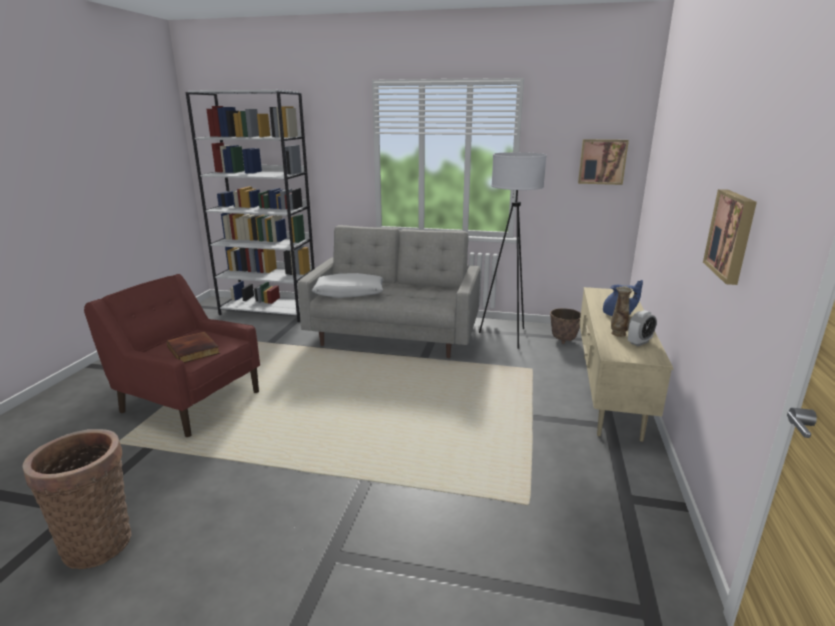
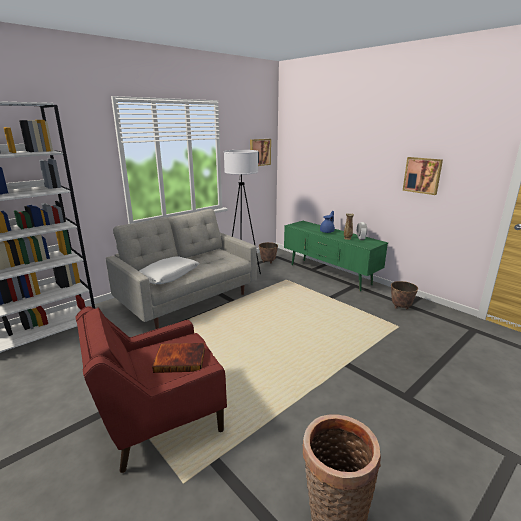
camera: 55 degrees left, 0 degrees up
beige tv stand [579,287,674,442] -> green tv stand [284,221,388,291]
none -> planter [391,281,418,309]

